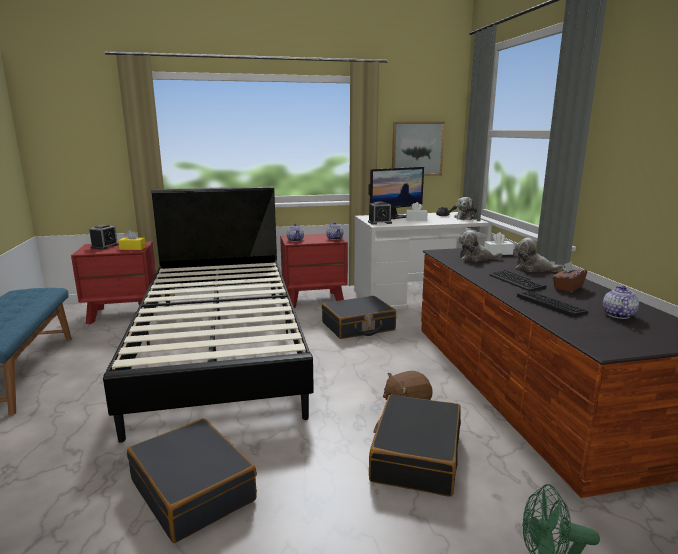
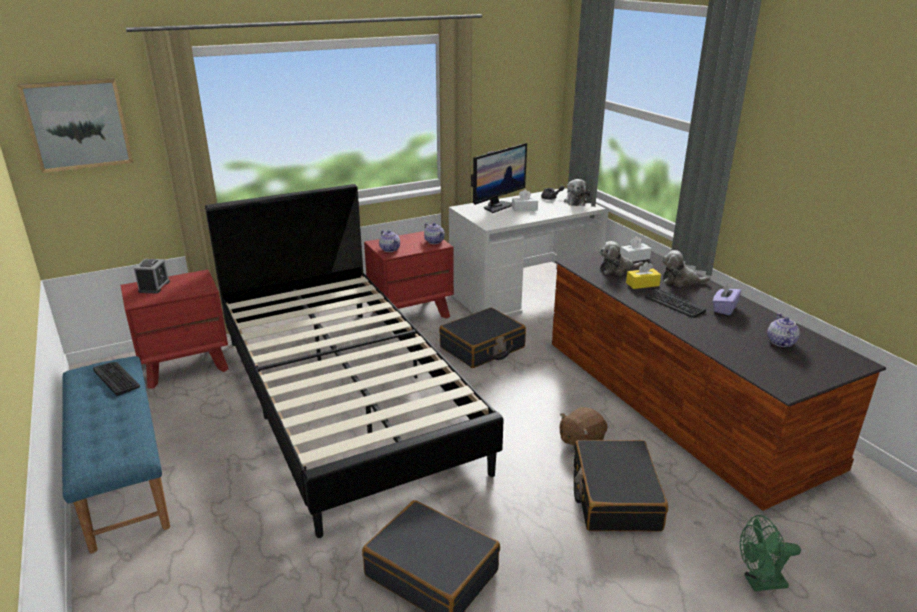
camera: 15 degrees left, 10 degrees up
yellow tissue box [118,230,146,250] -> yellow tissue box moved to [626,262,661,289]
alarm clock [368,201,392,225] -> none
picture [392,122,445,176] -> picture moved to [17,78,133,173]
keyboard [517,292,588,317] -> keyboard moved to [93,362,140,396]
brown tissue box [553,261,587,293] -> purple tissue box [713,283,741,315]

